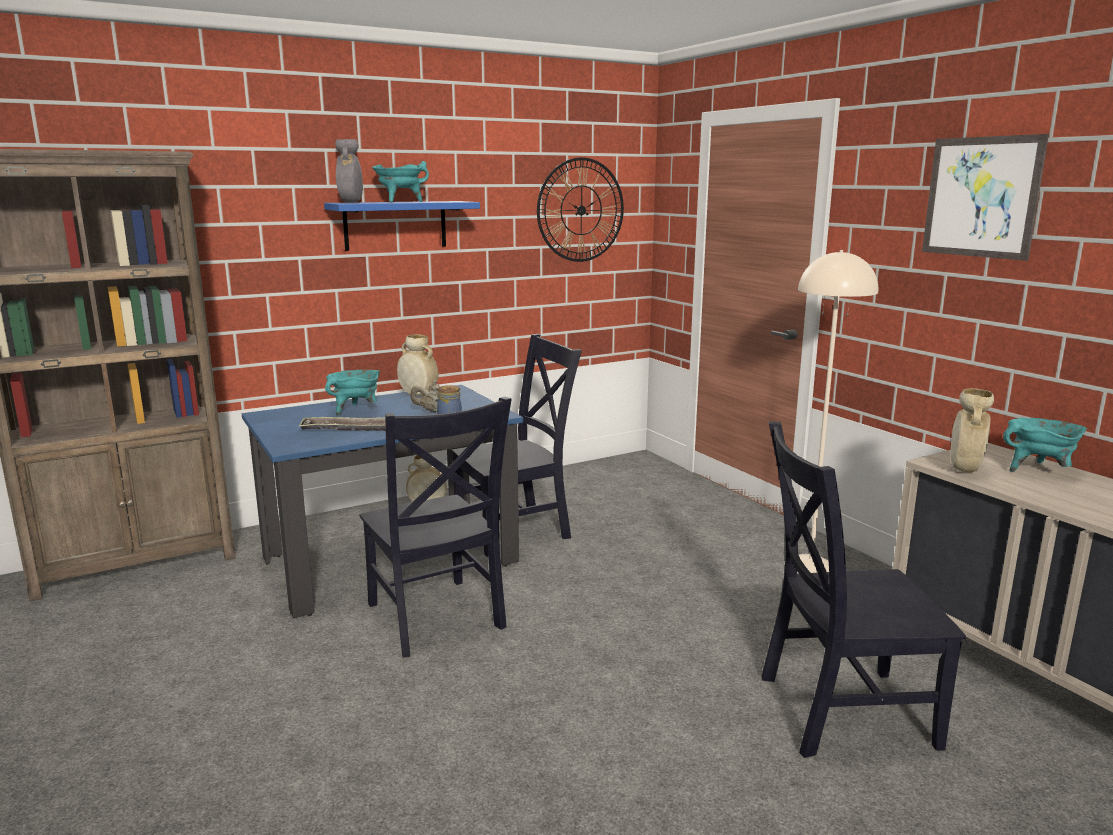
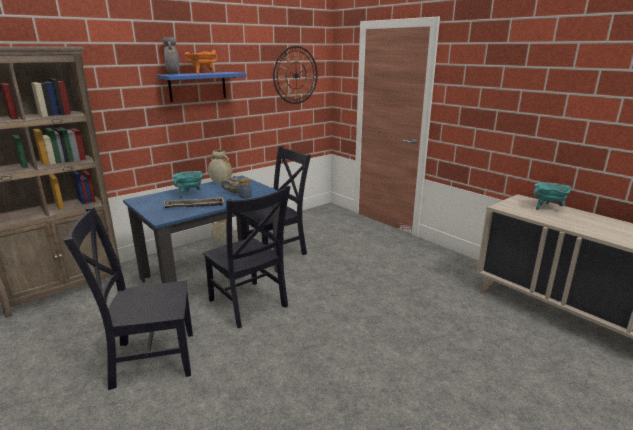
camera: 10 degrees left, 5 degrees up
turquoise cooking pot [372,161,429,202] -> orange cooking pot [185,50,218,74]
black chair [762,421,966,758] -> black chair moved to [63,207,193,390]
beige floor lamp [784,250,878,574] -> none
picture [922,134,1049,261] -> none
beige vase [951,388,994,472] -> none

